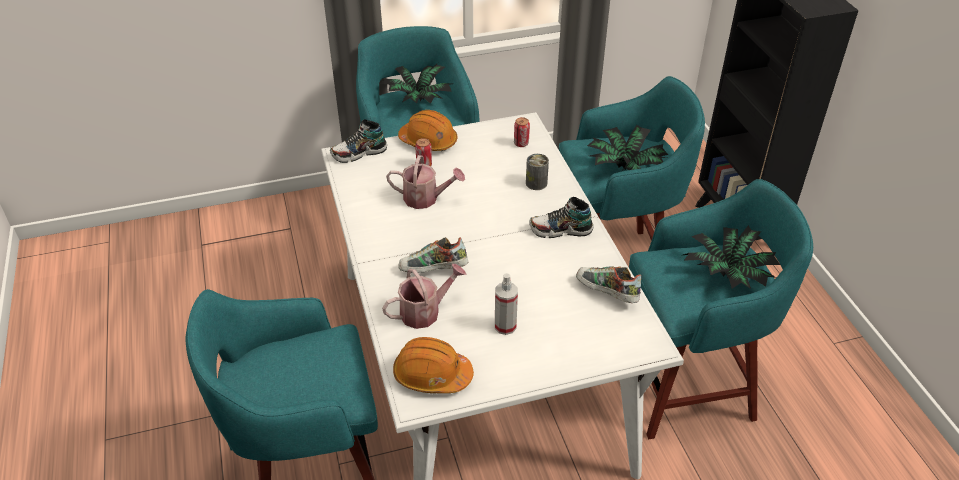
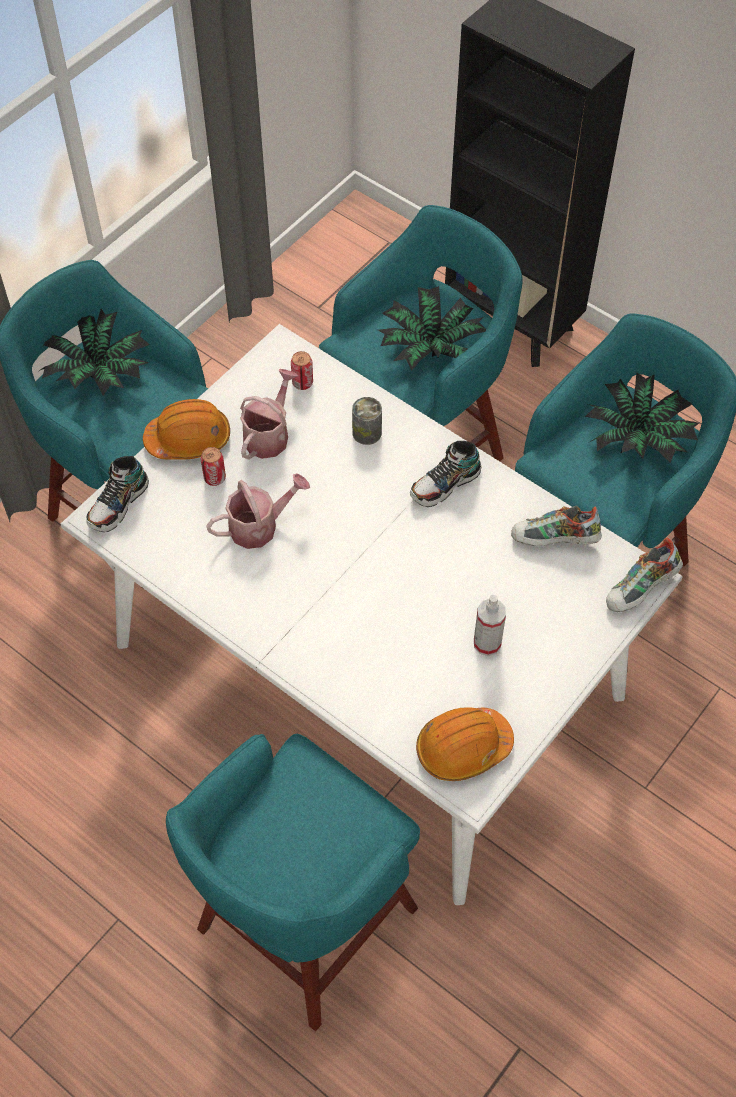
camera: 35 degrees left, 15 degrees up
watering can [382,264,467,329] -> watering can moved to [240,369,298,460]
shoe [399,237,469,273] -> shoe moved to [606,537,683,612]

